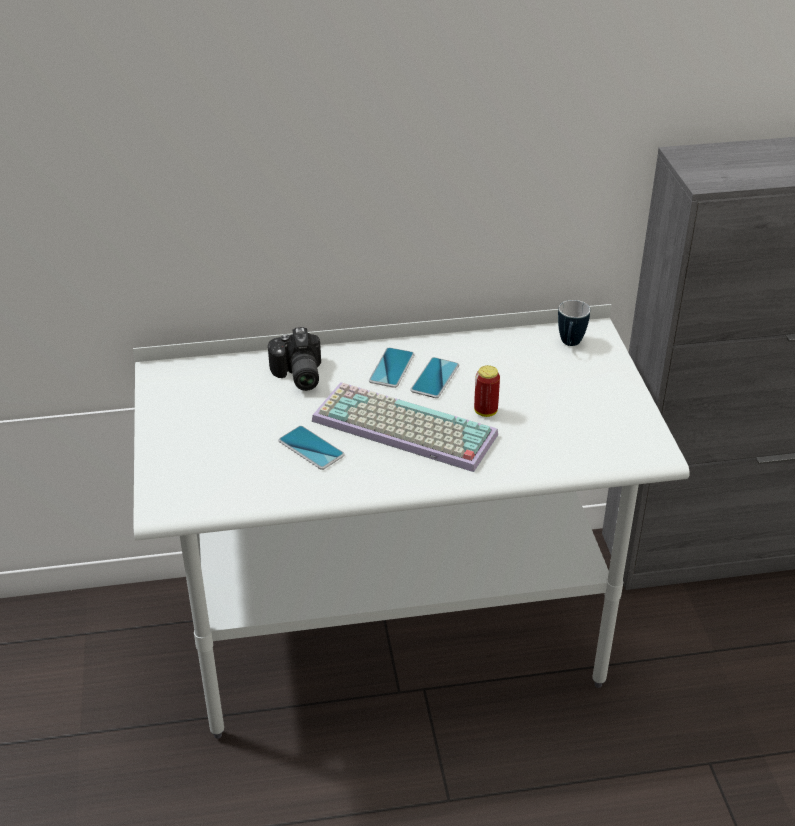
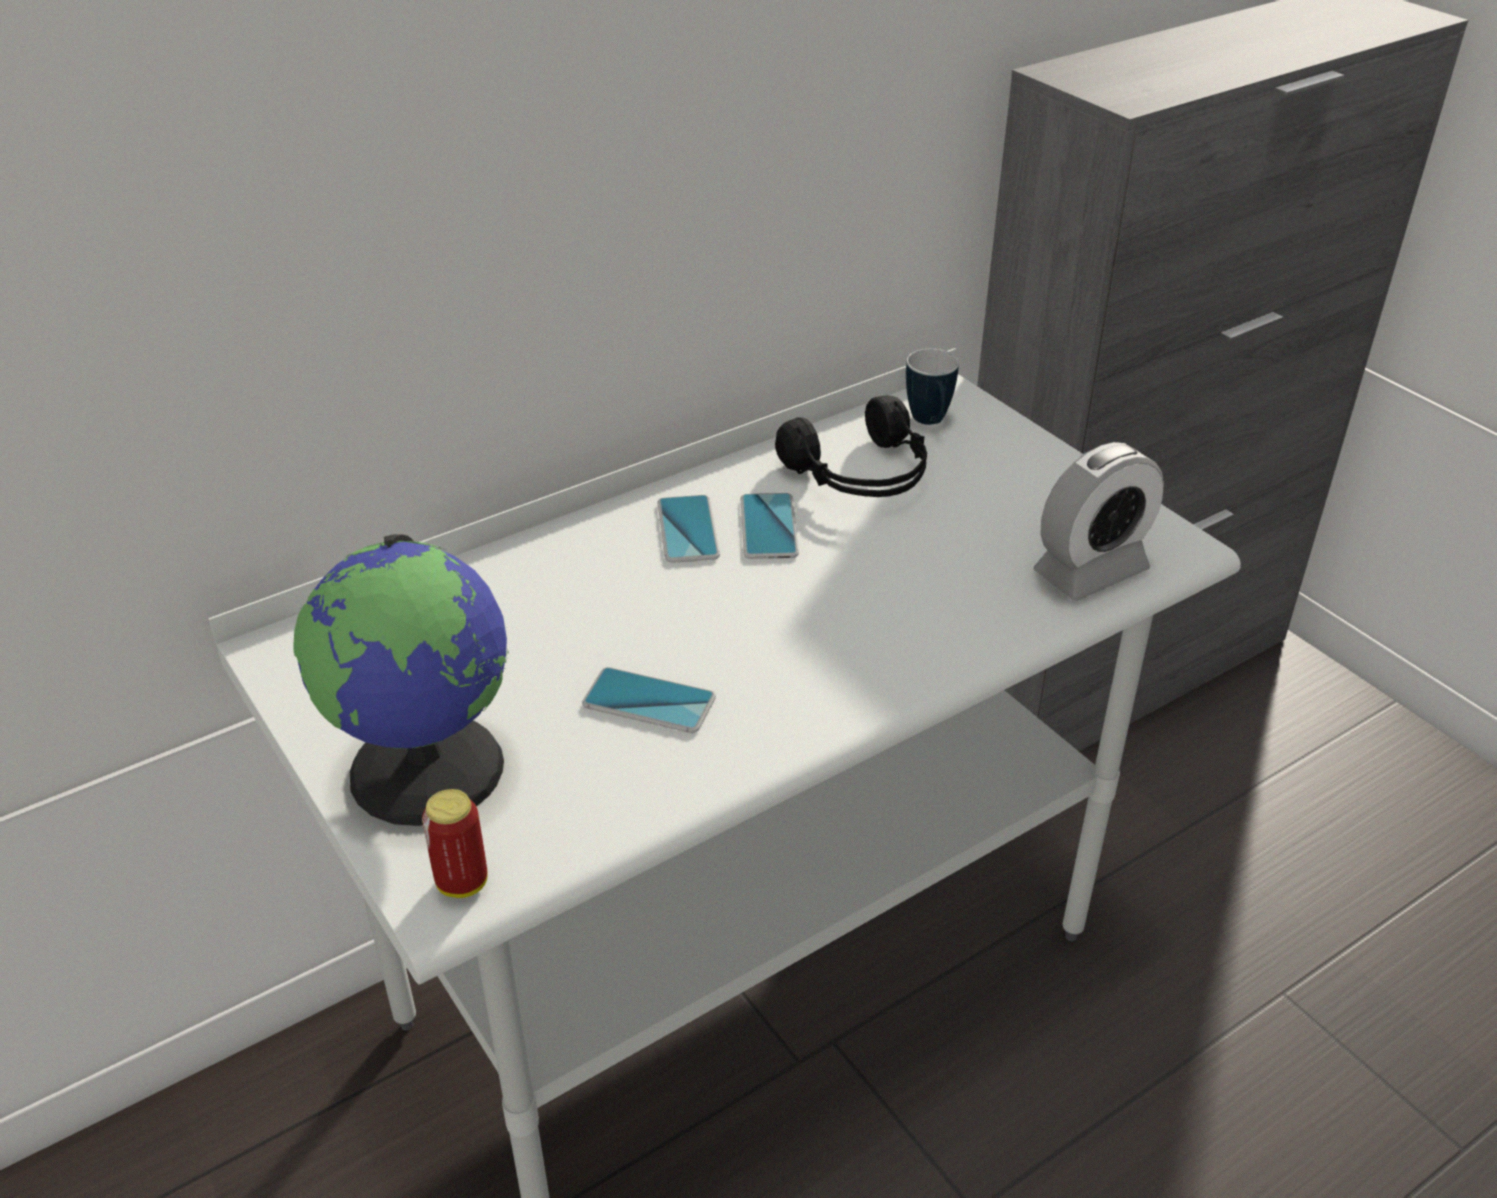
camera: 25 degrees left, 0 degrees up
camera [268,327,321,391] -> none
keyboard [312,382,498,472] -> none
can [474,365,500,417] -> can moved to [422,789,487,898]
none -> globe [294,534,509,826]
none -> black headphones [775,396,927,497]
none -> alarm clock [1033,442,1164,601]

